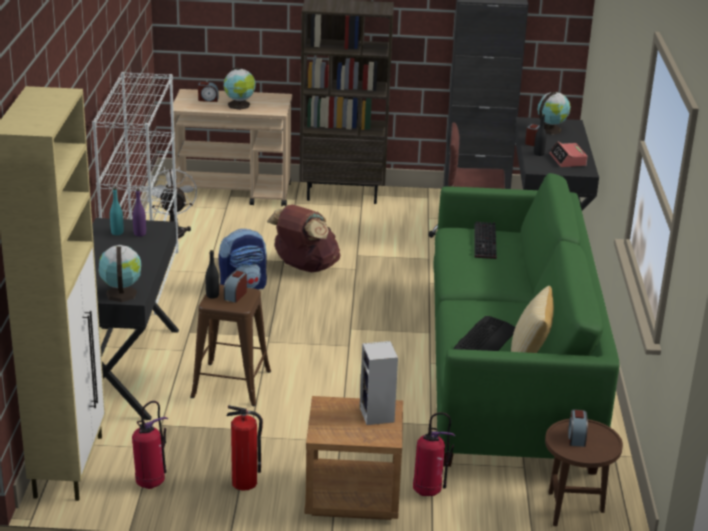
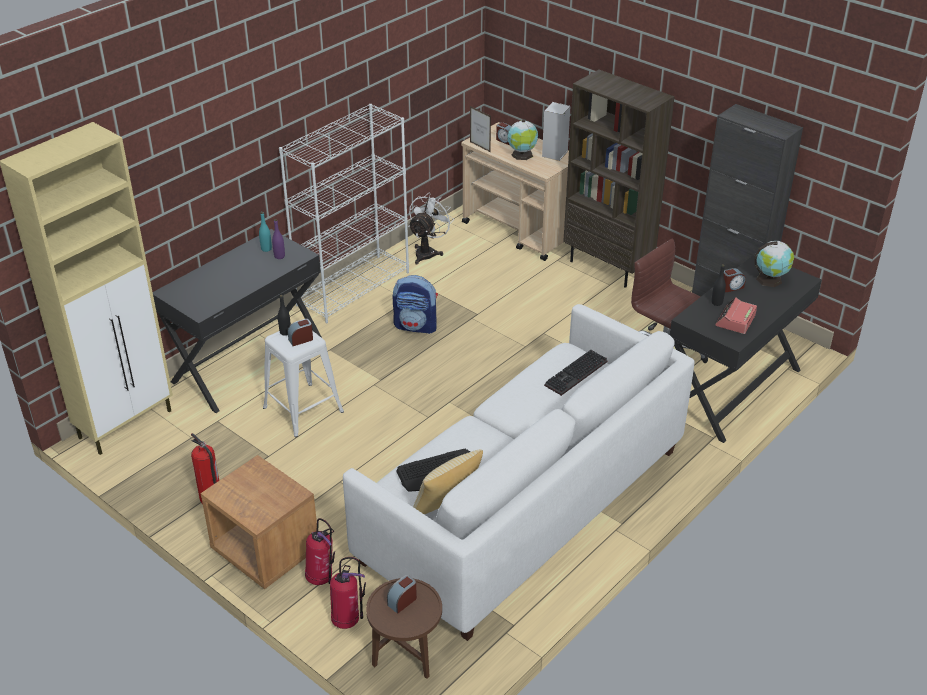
camera: 40 degrees right, 10 degrees up
globe [99,245,141,302] -> none
fire extinguisher [132,401,168,489] -> fire extinguisher moved to [330,557,366,629]
brown stool [190,284,271,406] -> white stool [263,331,344,437]
brown backpack [267,205,341,272] -> none
speaker [360,341,398,425] -> speaker moved to [542,102,571,161]
green sofa [433,173,619,475] -> white sofa [343,304,694,641]
none -> picture frame [470,106,491,152]

